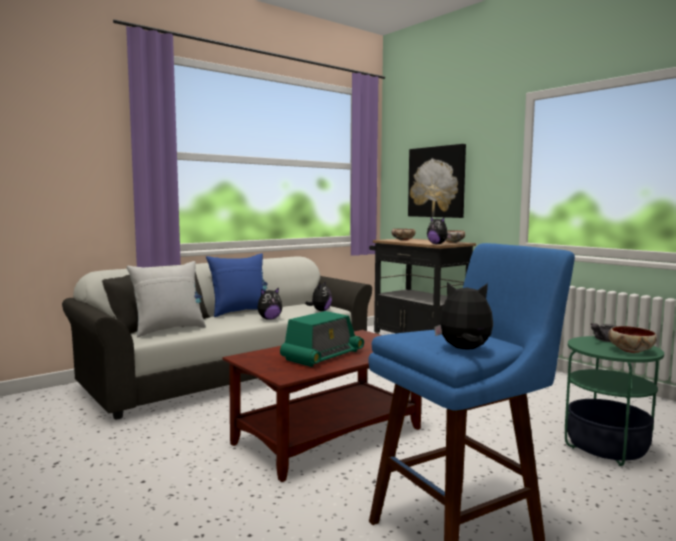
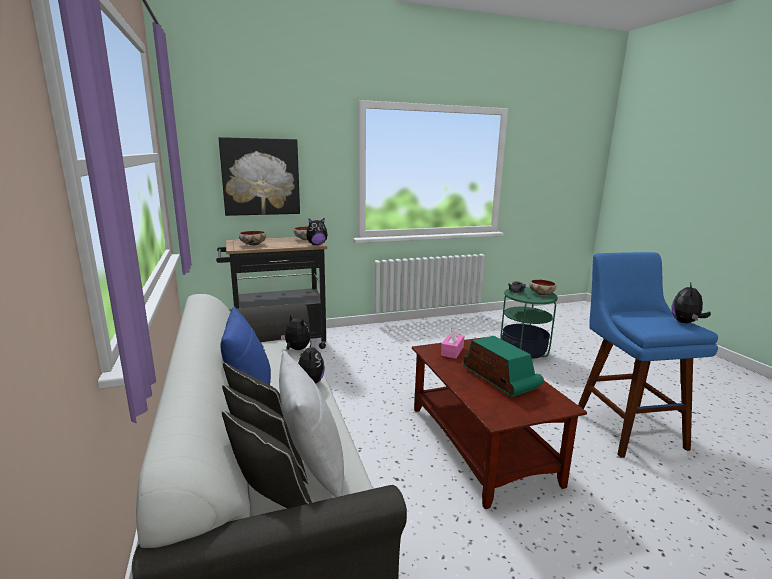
camera: 70 degrees left, 10 degrees up
none -> pink tissue box [441,327,464,359]

